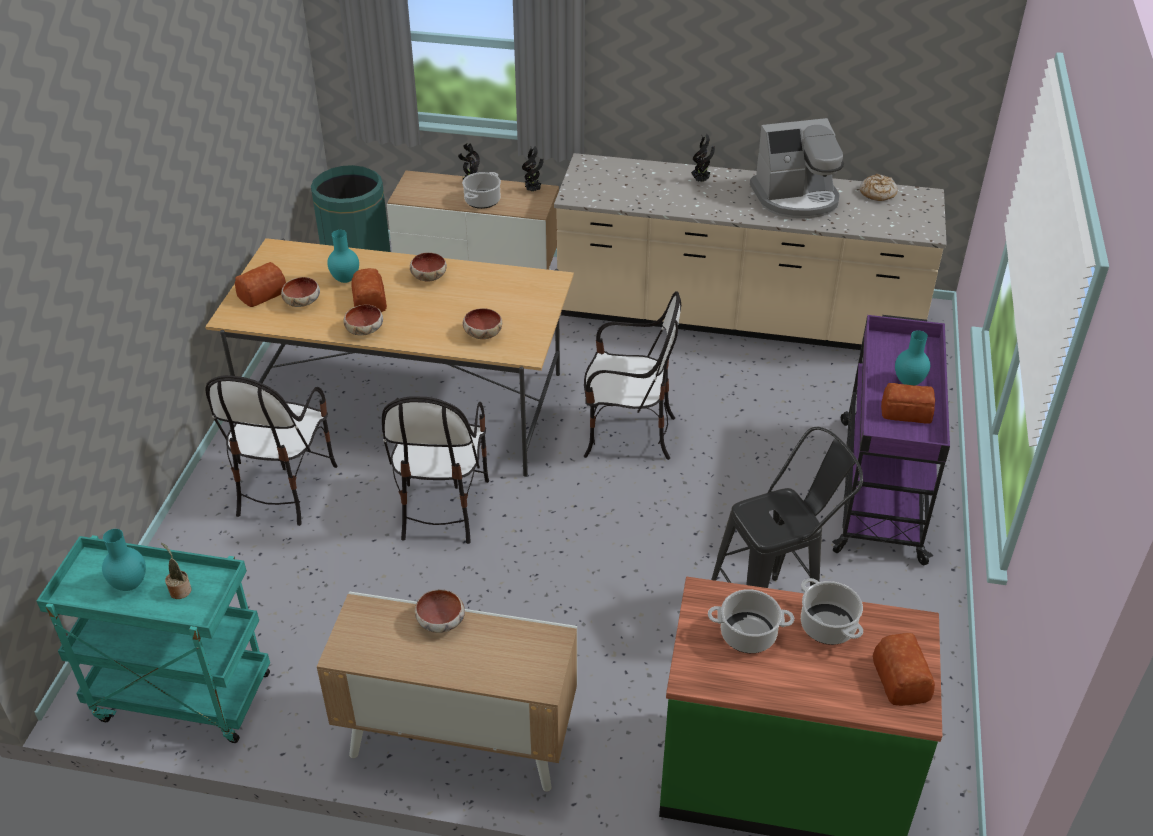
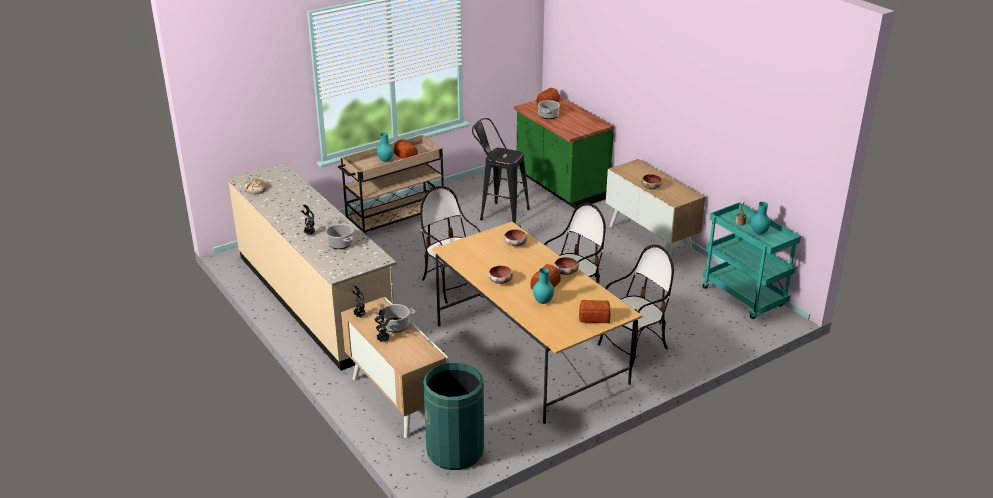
camera: 135 degrees left, 10 degrees down
bowl [281,277,320,307] -> none
cooking pot [708,589,794,653] -> cooking pot moved to [325,224,353,249]
coffee machine [750,118,844,218] -> none
purple cart [832,315,950,565] -> beige cart [338,134,444,234]

